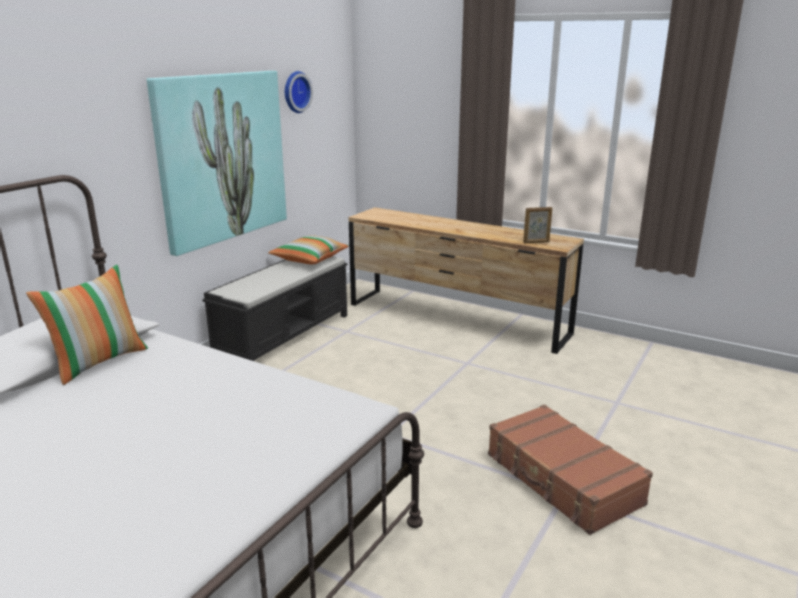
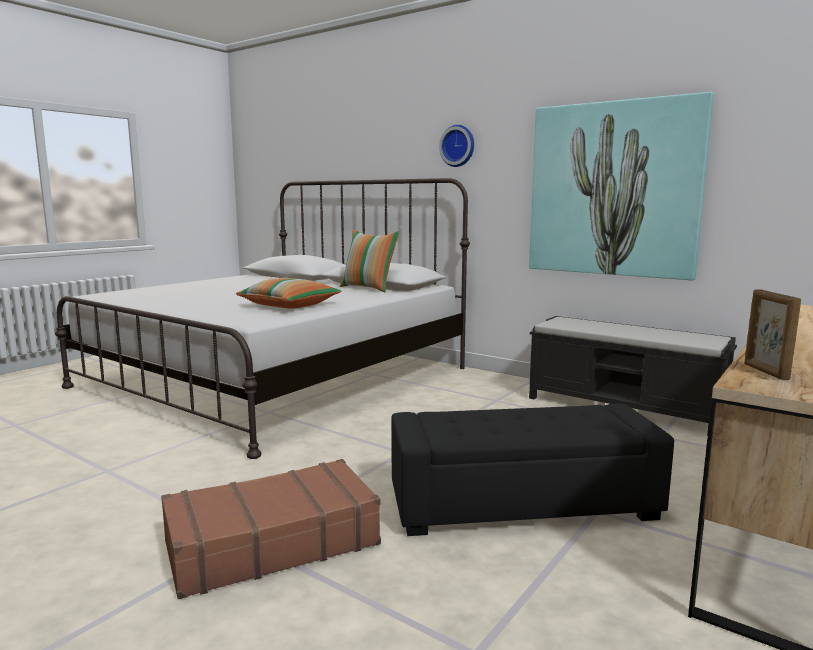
camera: 95 degrees right, 10 degrees down
pillow [268,235,349,264] -> pillow moved to [236,278,341,309]
wall clock [285,71,313,113] -> wall clock moved to [439,125,474,167]
none -> black ottoman [391,403,674,536]

